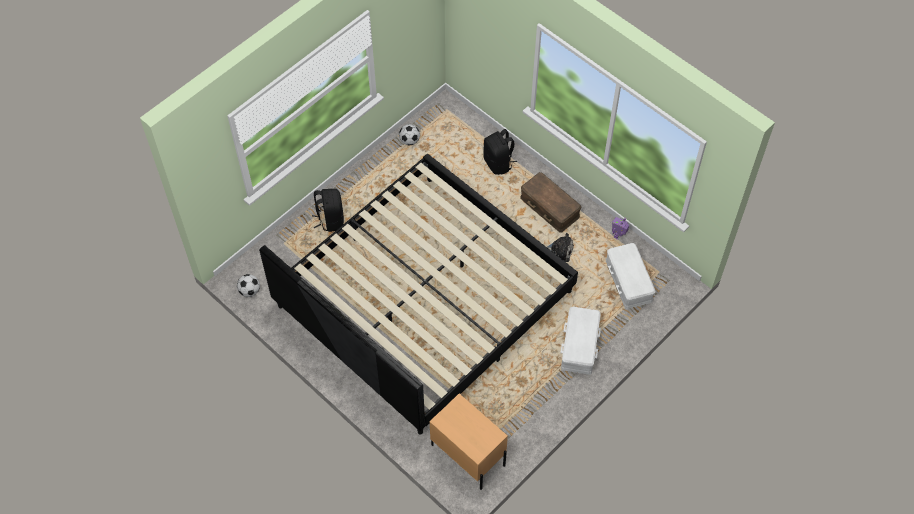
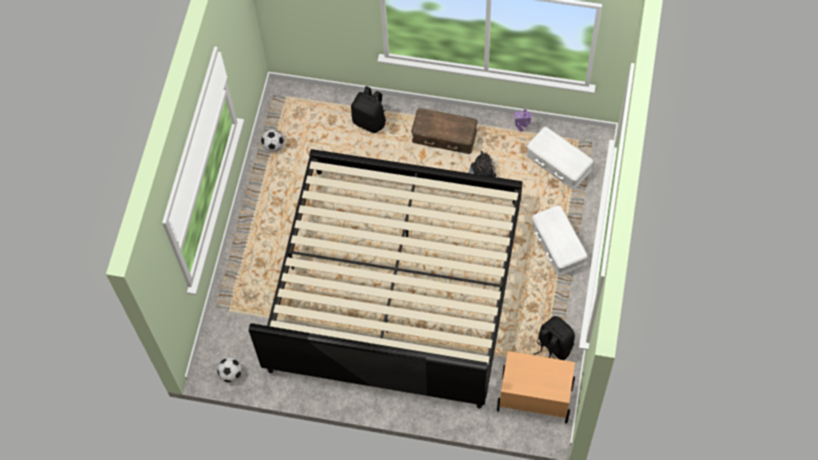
camera: 30 degrees left, 5 degrees up
black backpack [312,189,344,232] -> black backpack moved to [534,316,575,360]

